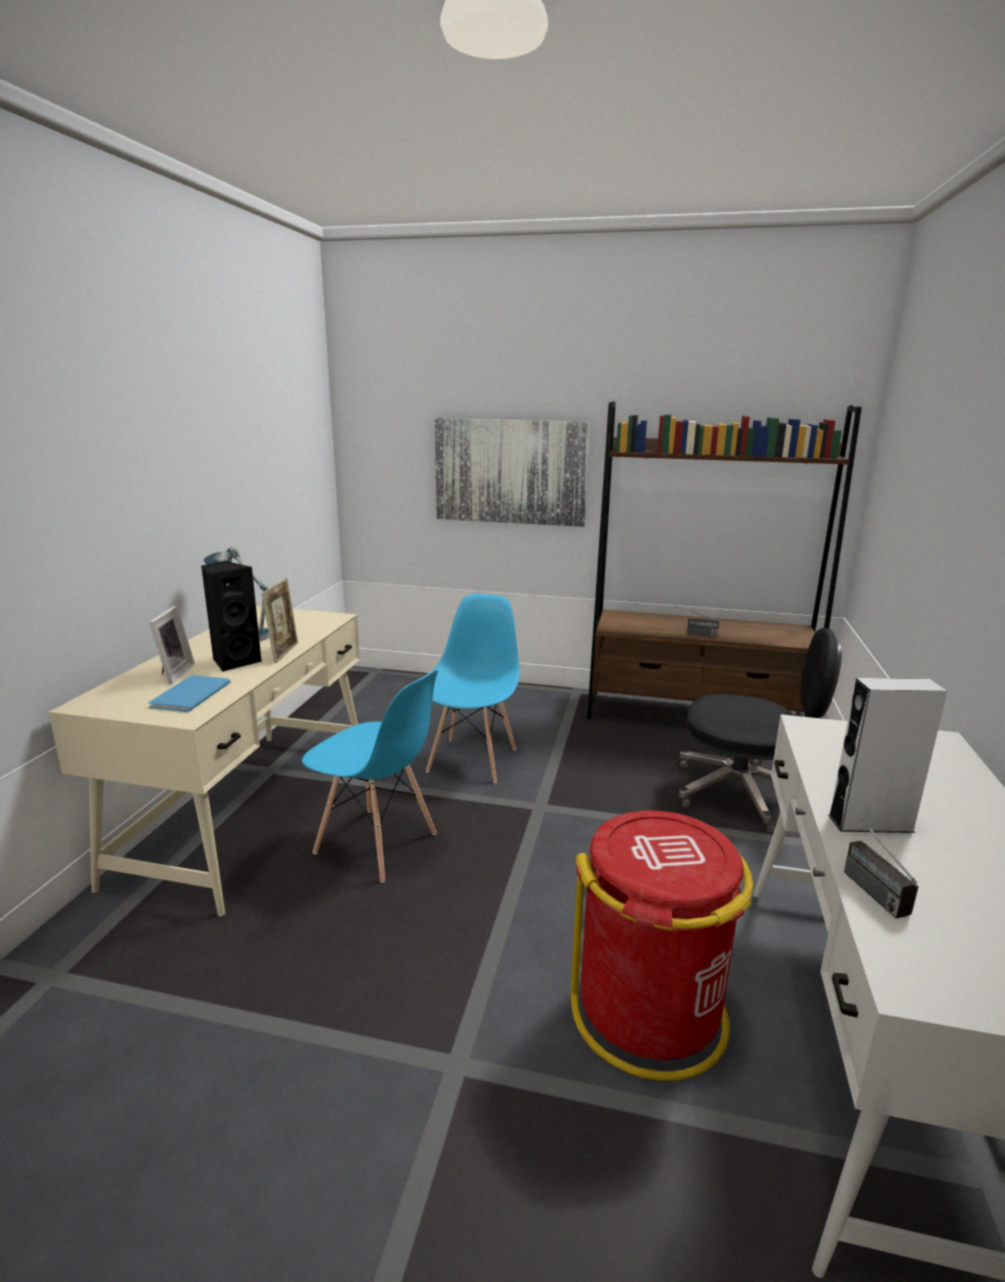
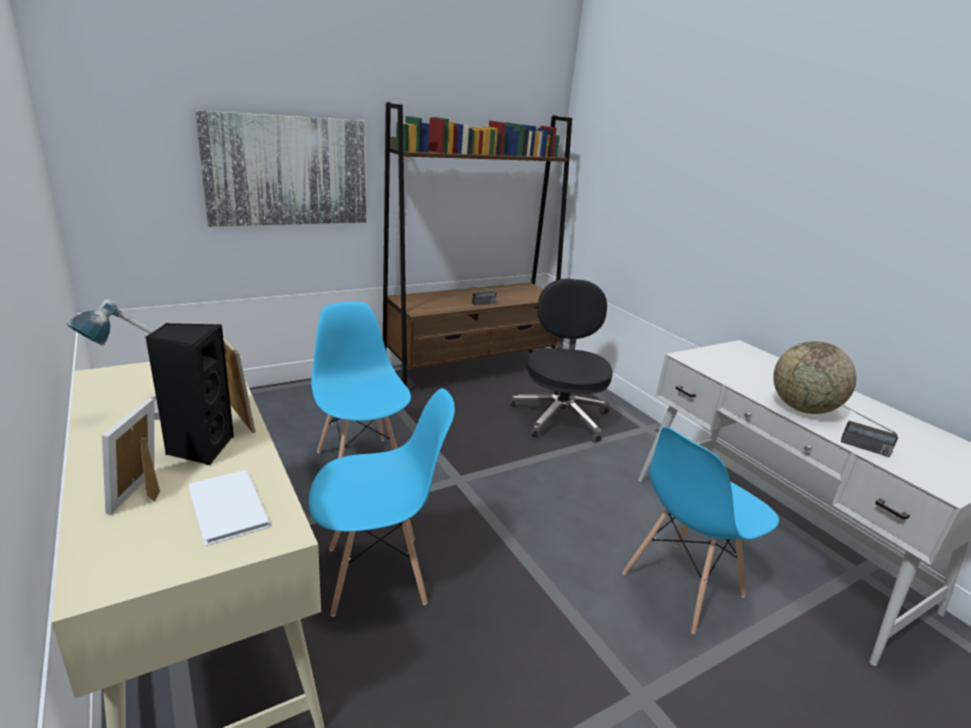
camera: 45 degrees left, 5 degrees up
blue book [148,675,231,712] -> white book [188,470,271,546]
picture frame [149,606,195,685] -> picture frame turned 135 degrees counterclockwise [102,398,160,515]
red trash can [570,810,753,1081] -> blue chair [623,426,779,634]
black office chair [677,628,842,834] -> black office chair turned 60 degrees counterclockwise [510,278,613,442]
grey speaker [828,678,947,833] -> globe [773,341,857,414]

